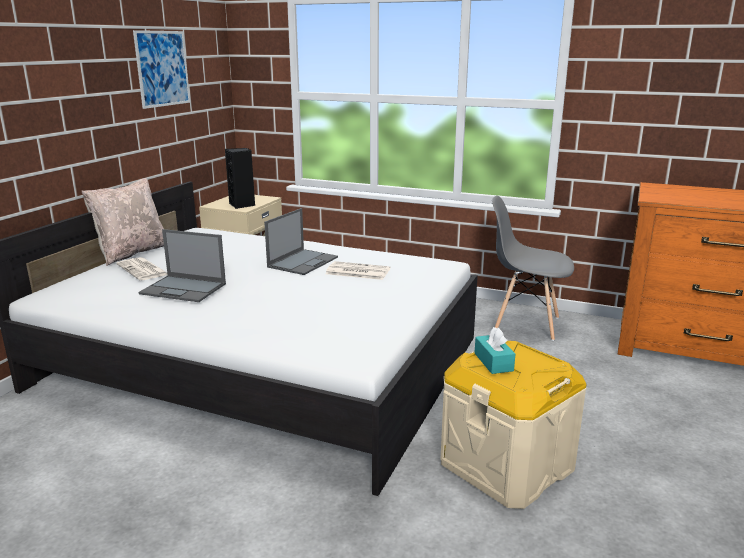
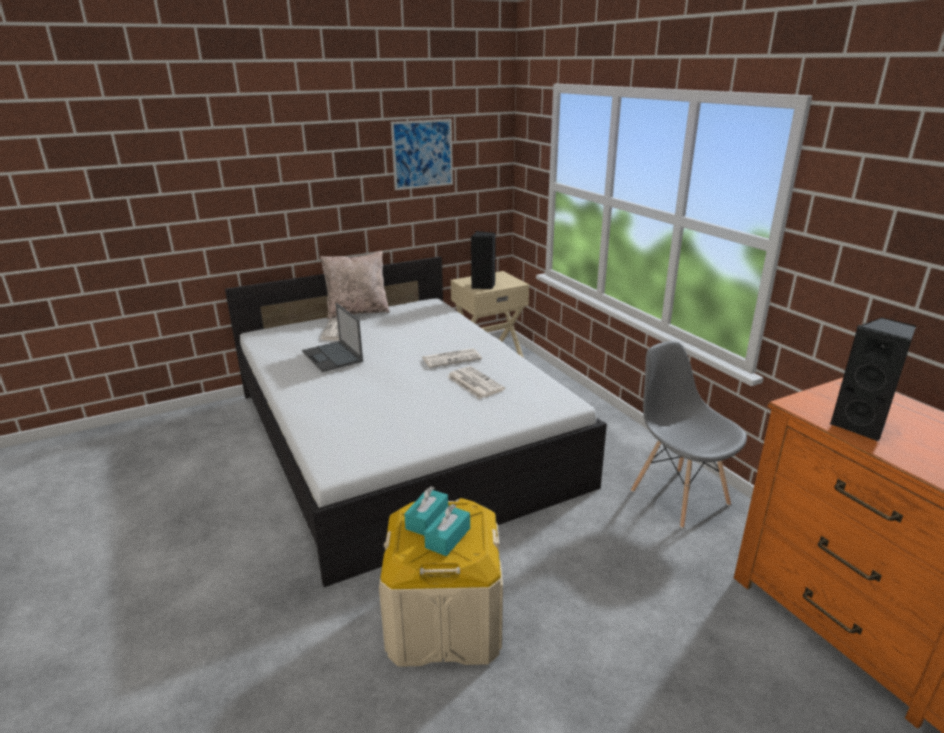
camera: 40 degrees right, 5 degrees up
laptop [264,208,338,275] -> newspaper [422,348,482,368]
none -> turquoise tissue box [424,504,470,556]
none -> black speaker [830,317,916,441]

